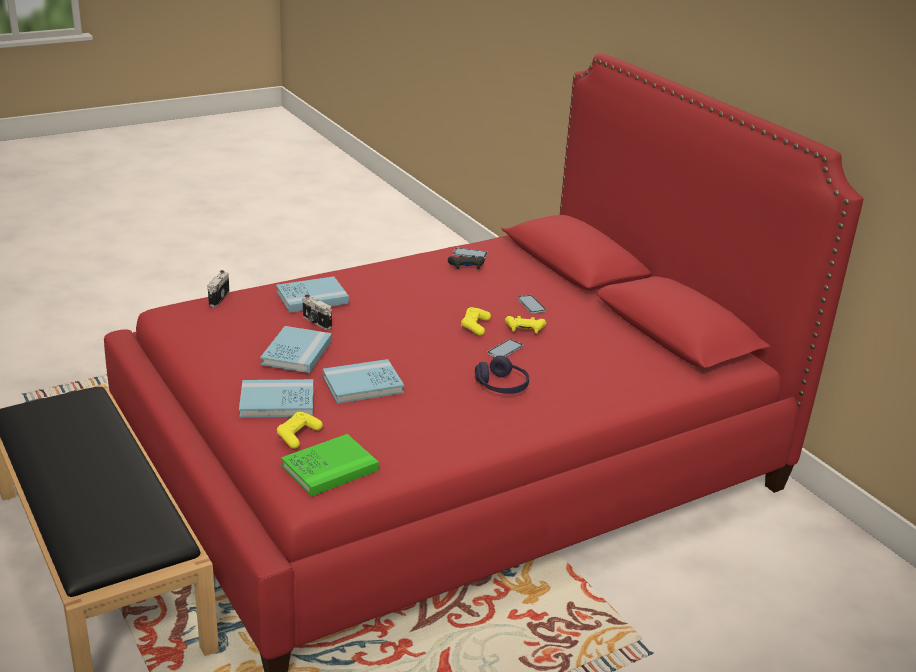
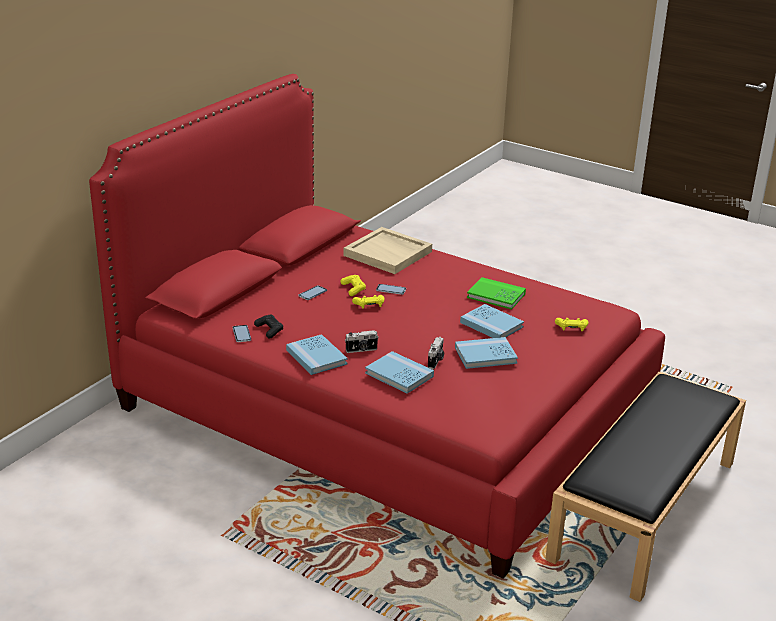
camera: 115 degrees left, 0 degrees up
camera [207,270,229,307] -> camera moved to [345,330,379,353]
blue book [239,379,313,418] -> blue book moved to [286,334,347,375]
green book [281,434,379,497] -> green book moved to [467,277,526,309]
purple headphones [475,355,529,394] -> none
none -> beige tray [343,227,432,274]

